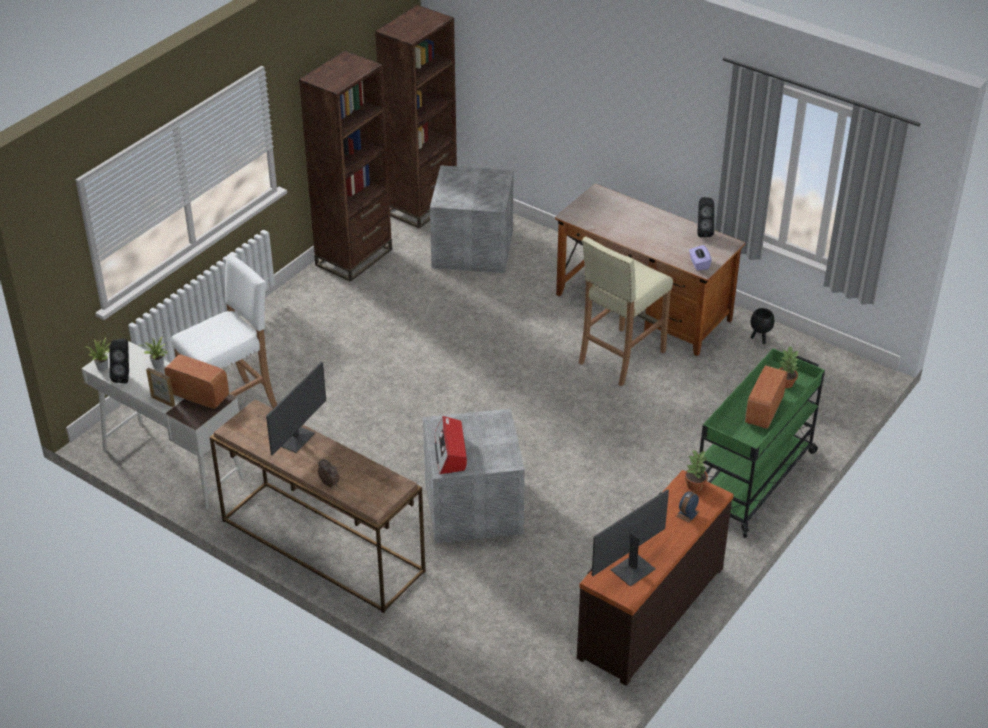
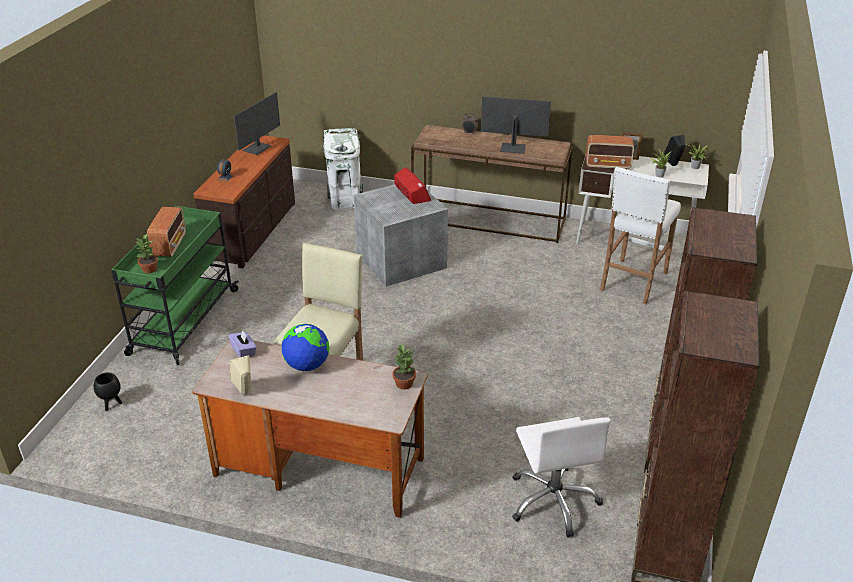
camera: 160 degrees right, 5 degrees down
monitor [266,361,326,456] -> monitor turned 90 degrees clockwise [481,97,551,154]
grey storage box [430,165,514,273] -> white office chair [512,417,611,538]
potted plant [685,449,708,491] -> potted plant moved to [392,344,416,390]
black speaker [698,197,714,237] -> beige speaker [230,355,251,395]
black planter [751,308,774,344] -> black planter moved to [94,373,122,411]
none -> globe [282,324,329,371]
none -> white trash can [323,128,363,209]

